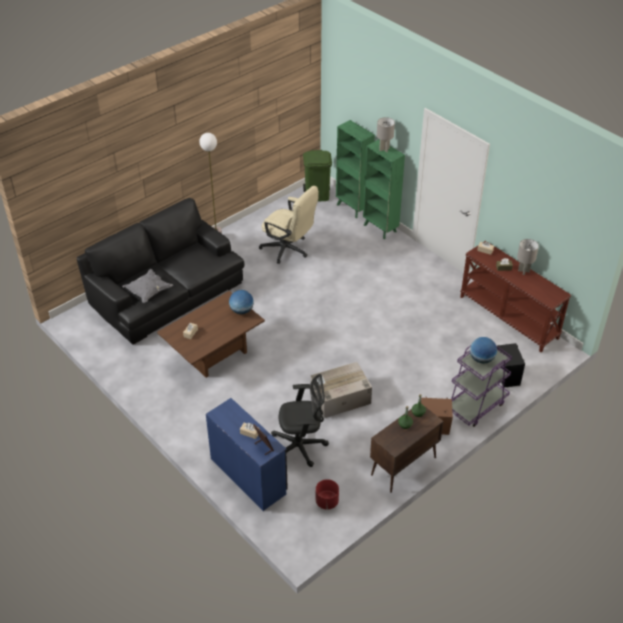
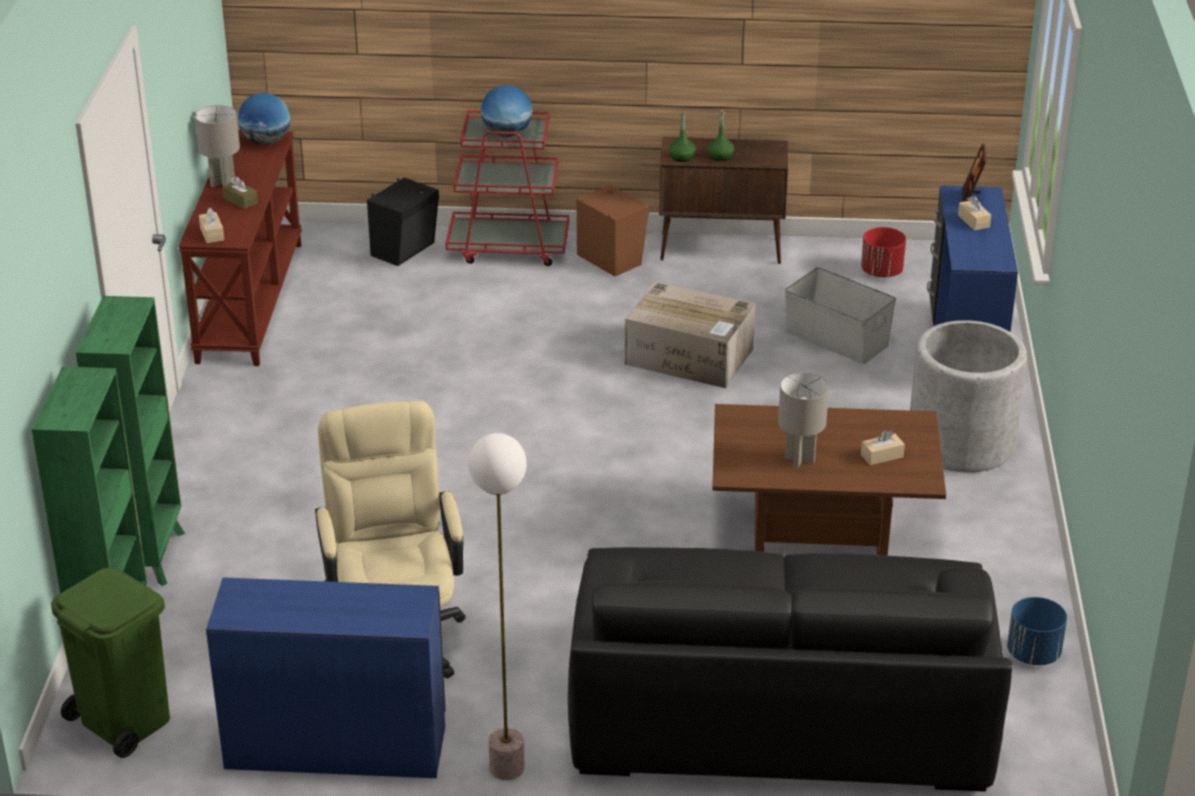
camera: 135 degrees left, 10 degrees down
grey pillow [122,269,173,303] -> none
globe [229,290,254,314] -> globe moved to [238,93,290,145]
black office chair [271,374,329,467] -> grey storage box [785,267,896,364]
grey table lamp [377,117,395,152] -> grey table lamp moved to [778,373,829,468]
purple cart [451,345,512,427] -> red cart [446,110,569,266]
none -> blue desk [206,577,445,778]
none -> grey planter [910,320,1027,473]
none -> blue planter [1007,597,1067,665]

